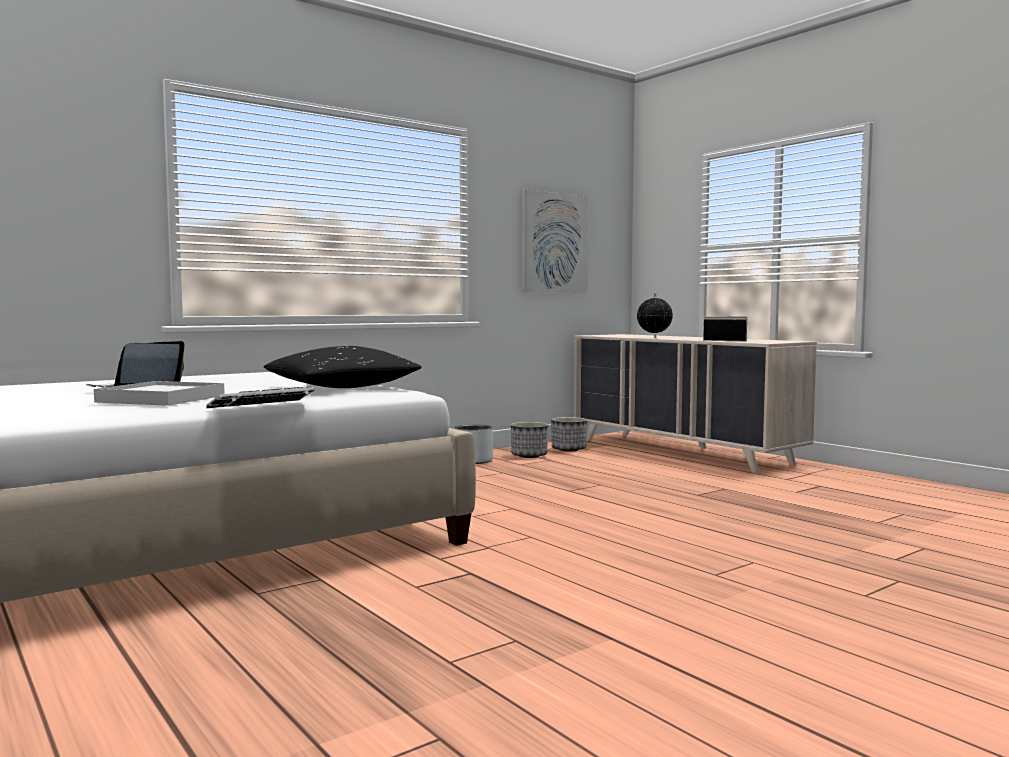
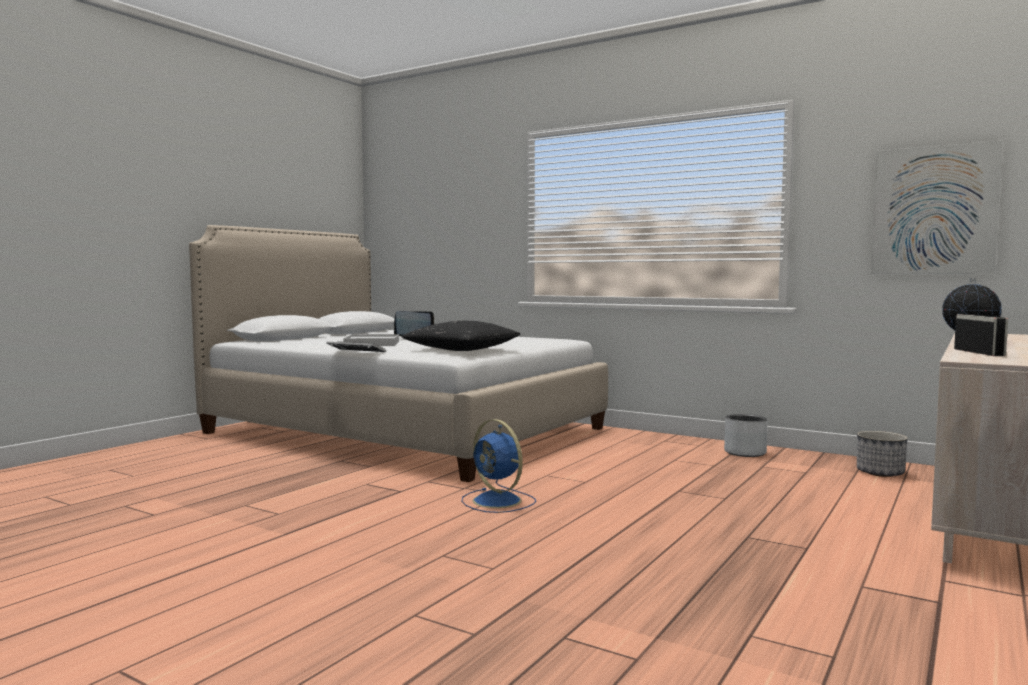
camera: 70 degrees right, 0 degrees up
planter [511,422,548,458] -> none
none -> blue fan [461,419,536,513]

